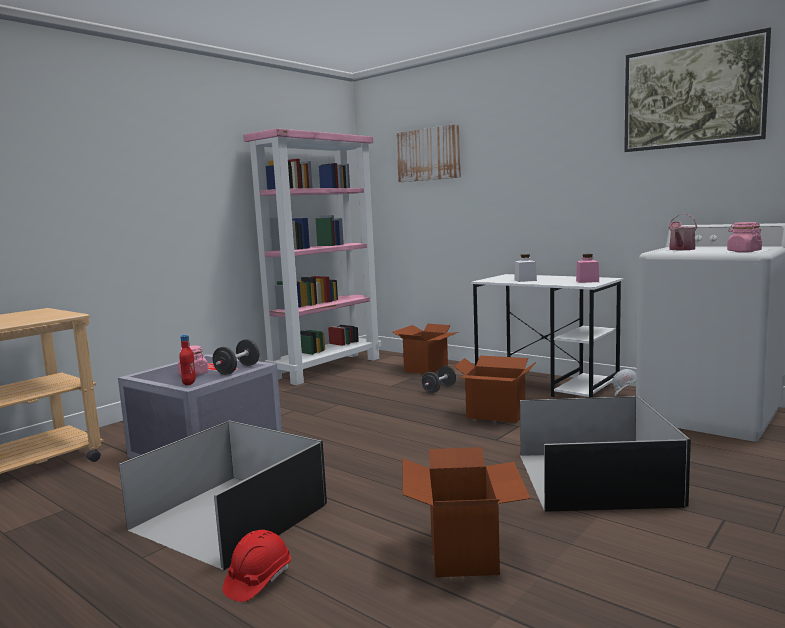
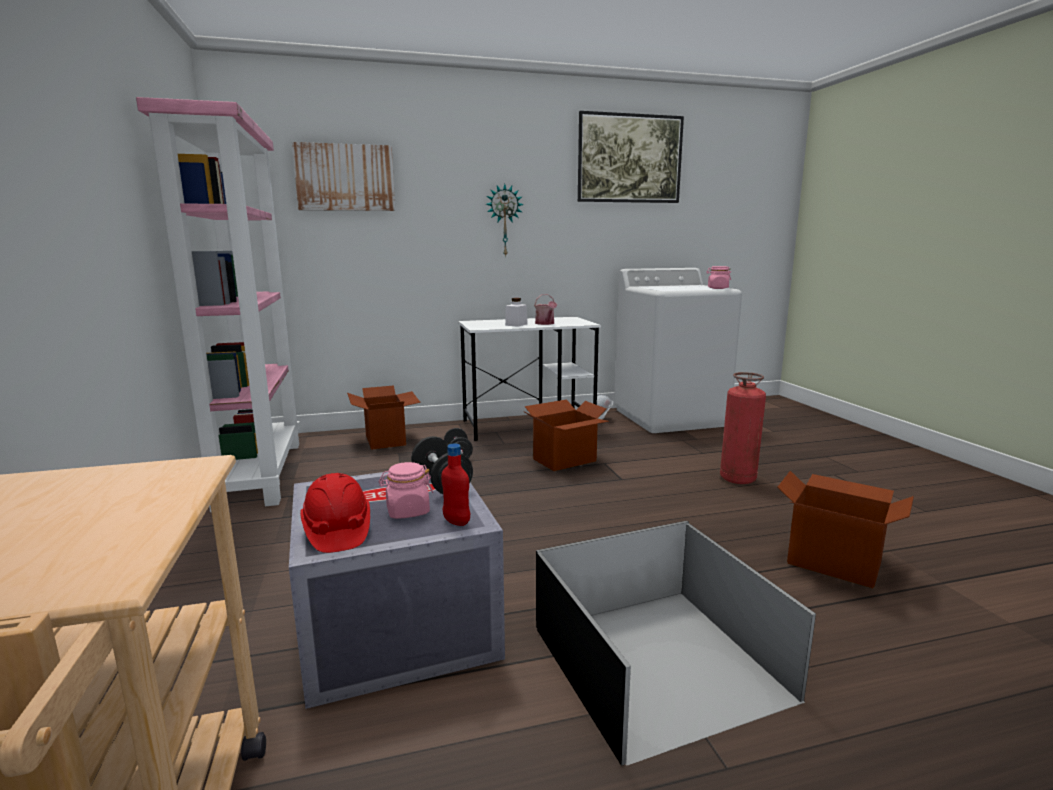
camera: 55 degrees left, 5 degrees up
red hard hat [223,530,291,602] -> red hard hat moved to [300,473,370,553]
black storage box [520,396,691,512] -> fire extinguisher [720,372,766,484]
pink jar [576,254,599,283] -> none
watering can [669,214,698,250] -> watering can moved to [534,294,557,325]
none -> wall clock [486,184,524,257]

